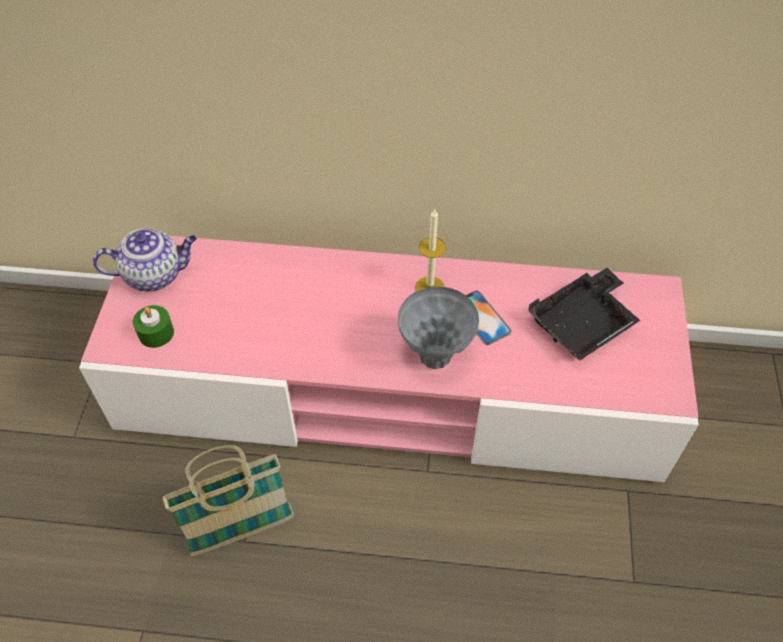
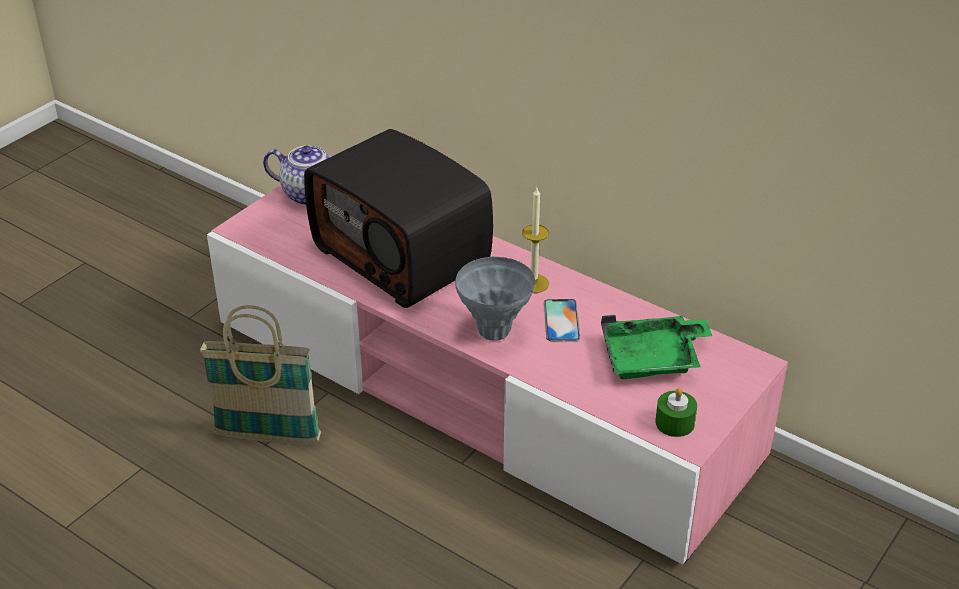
camera: 30 degrees right, 15 degrees down
green candle [133,305,174,348] -> green candle moved to [655,388,697,437]
black tray [528,268,640,361] -> green tray [601,315,712,379]
none -> radio [304,129,493,308]

